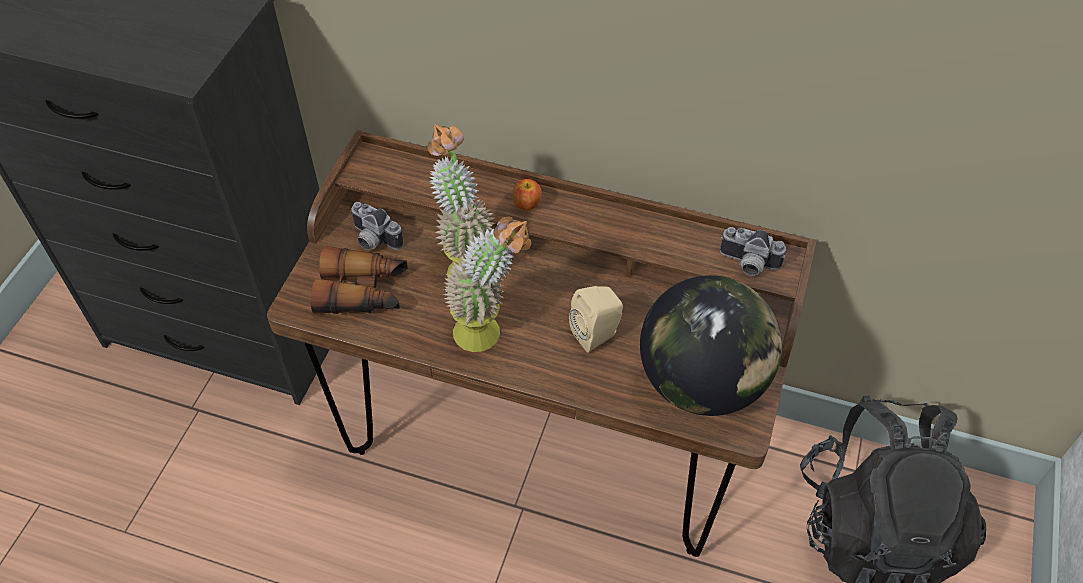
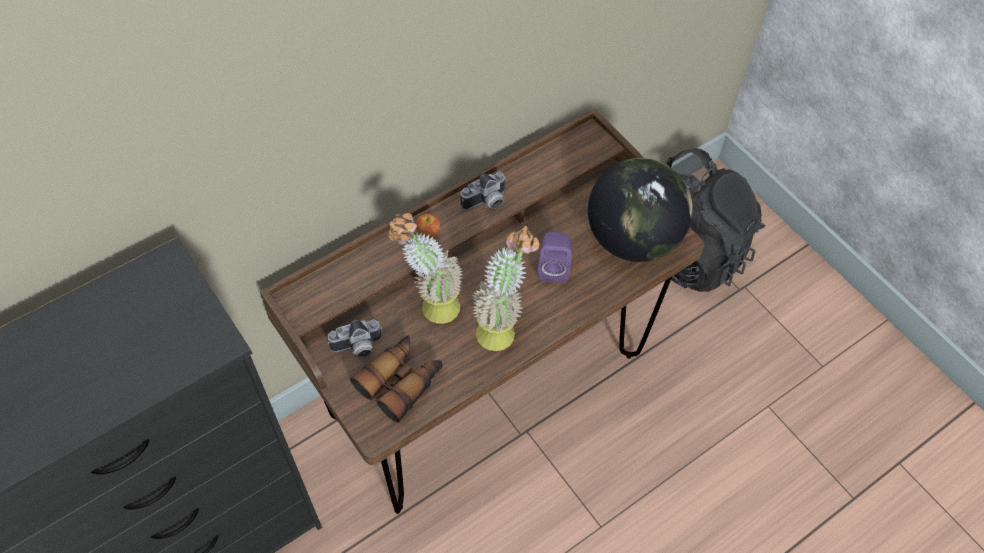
camera: 55 degrees left, 5 degrees up
beige speaker [569,286,623,353] -> purple speaker [538,232,572,283]
camera [720,227,786,276] -> camera moved to [460,172,507,210]

